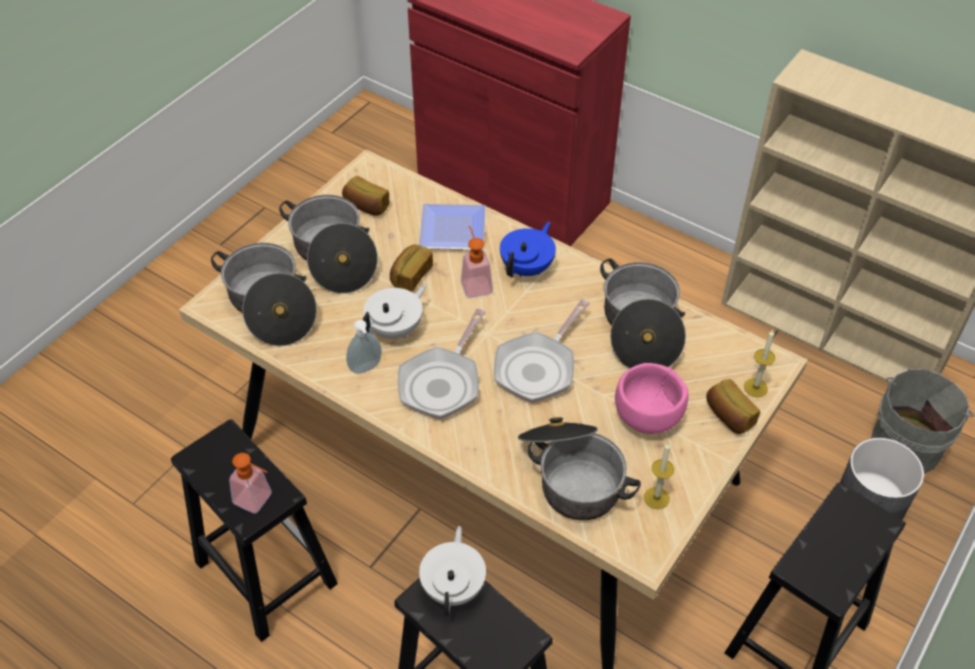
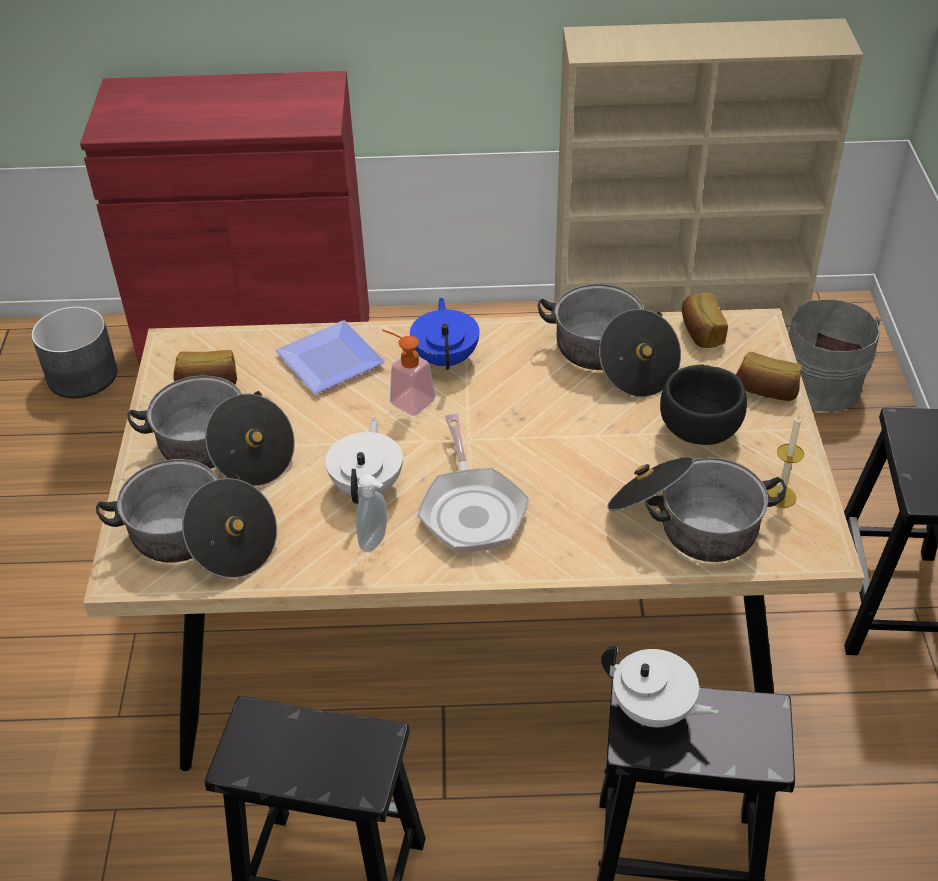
camera: 35 degrees left, 5 degrees down
soap dispenser [229,453,272,514] -> none
bread [390,244,433,292] -> bread moved to [682,292,728,348]
white teapot [419,526,486,616] -> white teapot turned 150 degrees clockwise [601,645,719,727]
frying pan [494,299,590,403] -> none
pink bowl [615,363,689,434] -> black bowl [660,365,747,445]
candle [744,330,775,397] -> none
grey planter [840,438,924,520] -> grey planter moved to [31,306,117,398]

